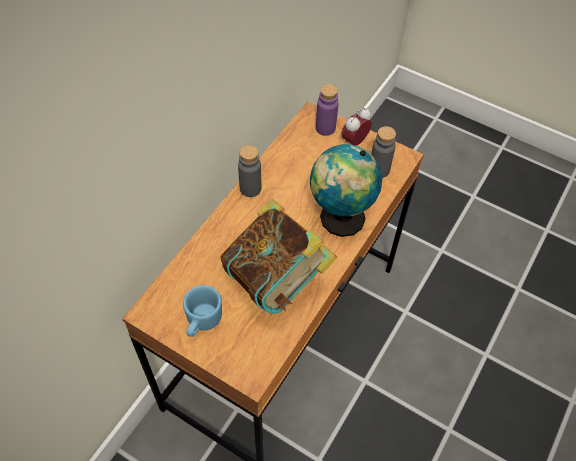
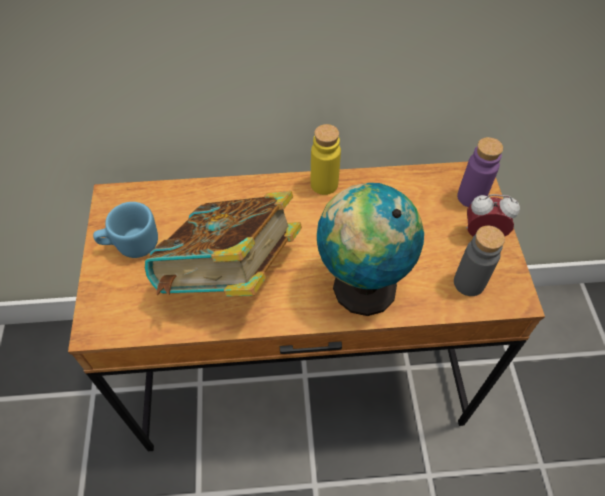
camera: 55 degrees right, 0 degrees up
grey bottle [238,145,261,197] -> yellow bottle [311,124,341,195]

